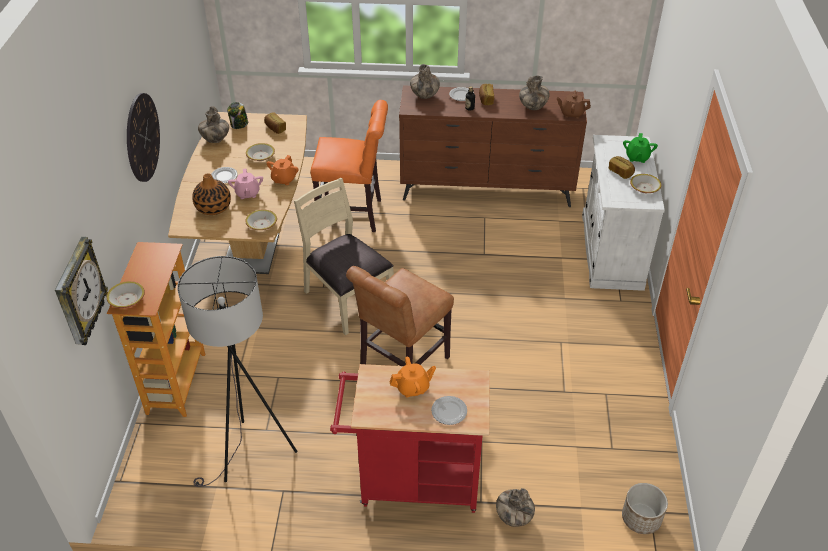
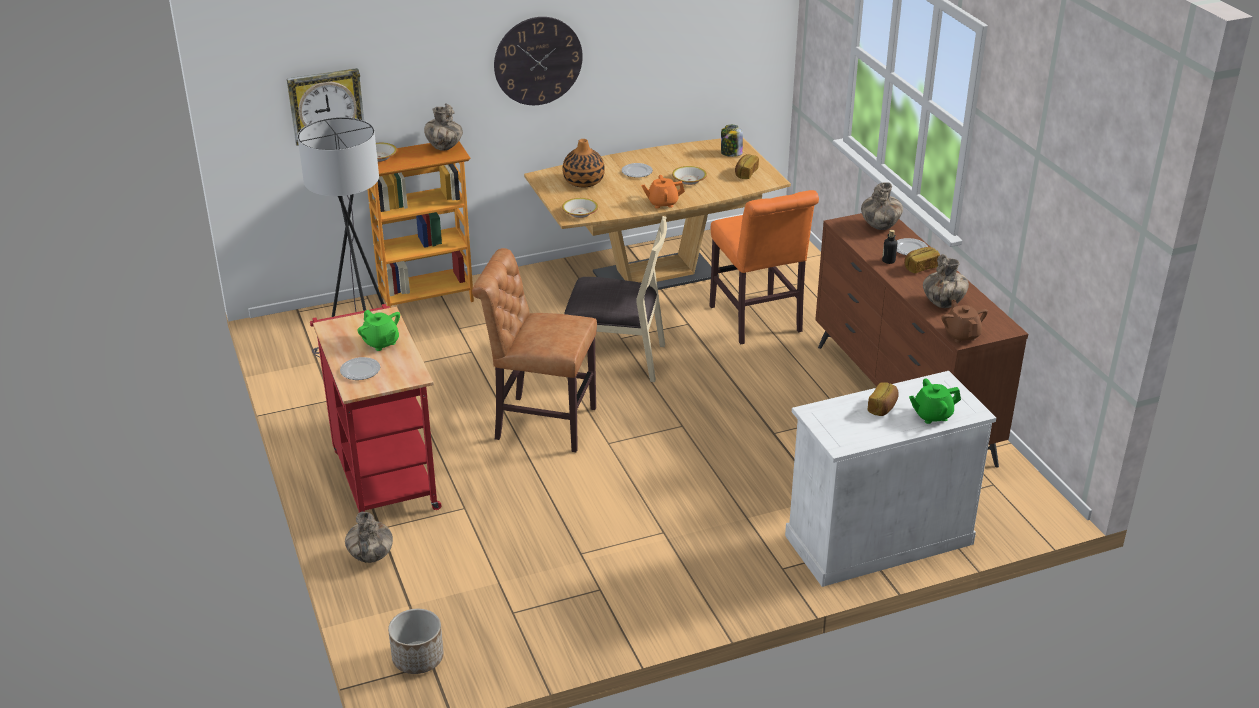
camera: 65 degrees right, 10 degrees down
vase [198,106,229,143] -> vase moved to [424,103,463,151]
pink teapot [228,169,263,199] -> none
beige chair [294,178,394,335] -> beige chair turned 75 degrees clockwise [564,216,667,382]
orange teapot [390,357,436,398] -> green teapot [357,310,400,351]
bowl [630,174,661,193] -> none

